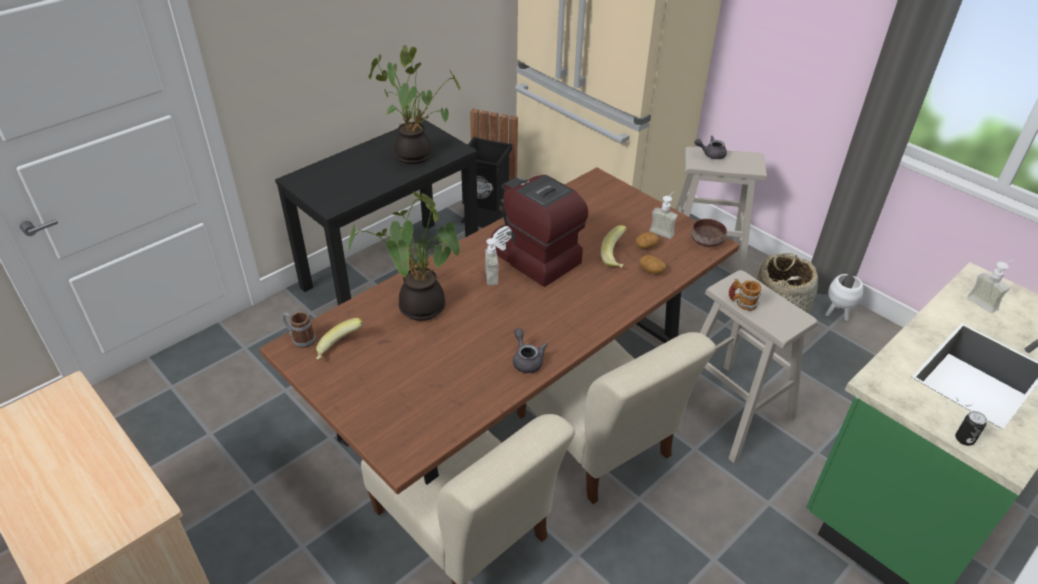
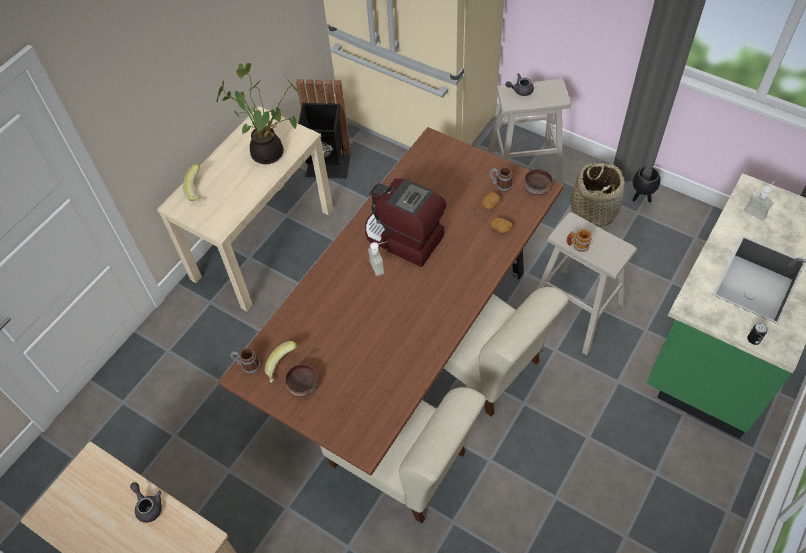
camera: 10 degrees left, 15 degrees up
black console table [275,119,478,305] -> beige console table [157,106,333,312]
potted plant [348,192,460,321] -> none
grey teapot [513,328,547,373] -> grey teapot moved to [130,482,162,523]
banana [601,225,627,268] -> banana moved to [183,164,202,202]
soap dispenser [649,191,678,239] -> mug [490,167,512,192]
white planter [825,274,863,321] -> black planter [632,167,660,202]
none -> brown bowl [285,364,319,397]

